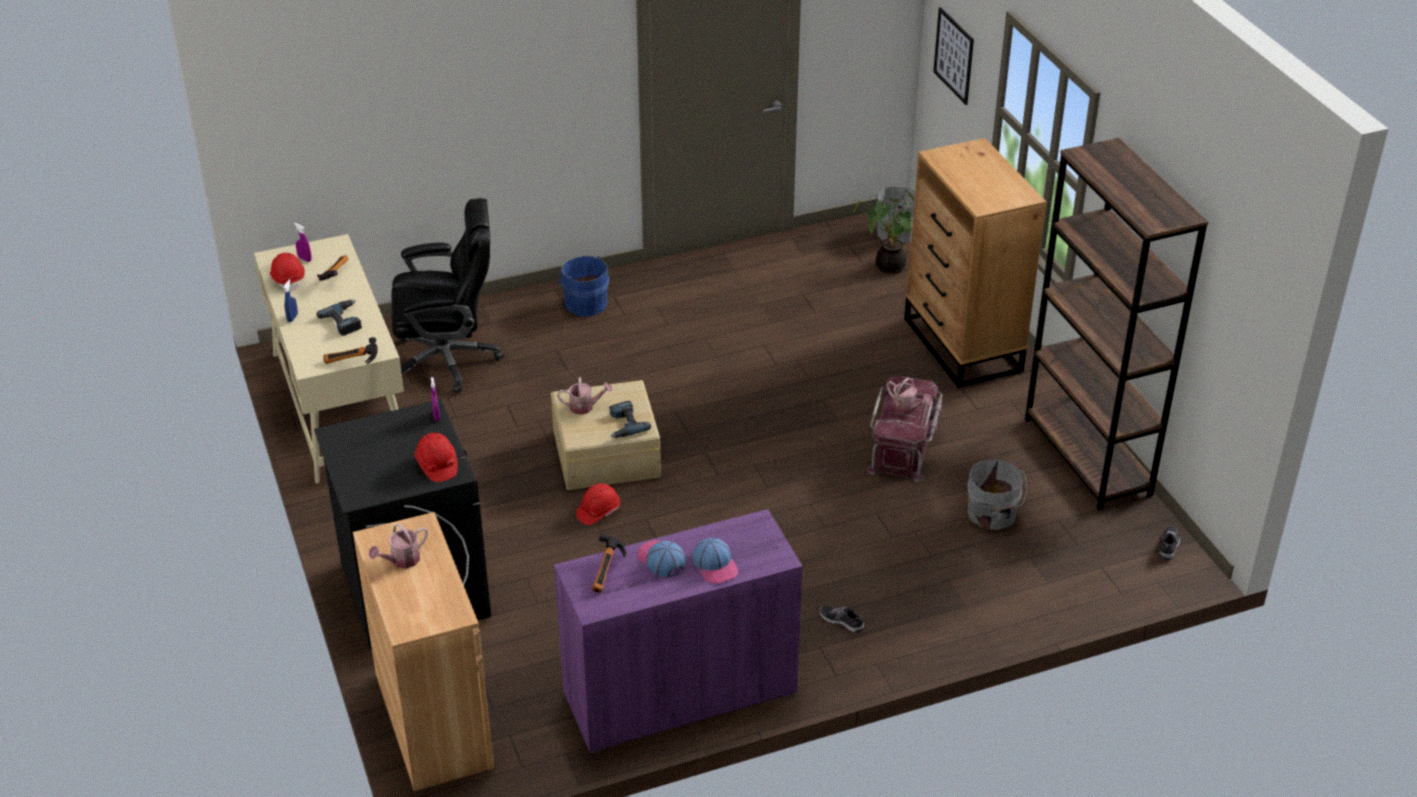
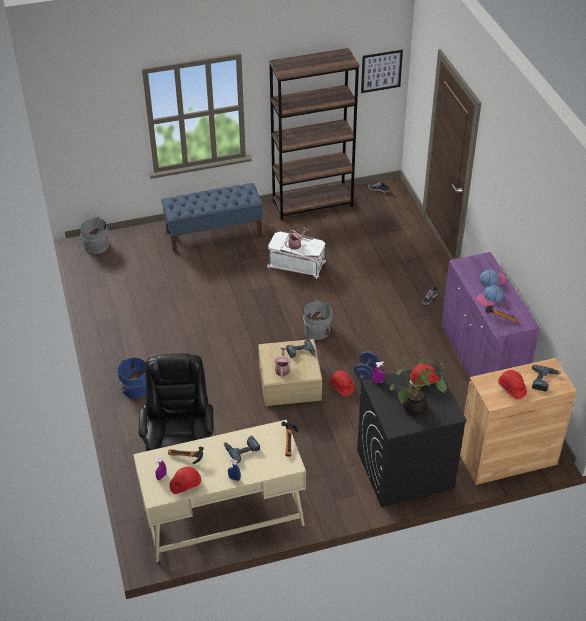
camera: 85 degrees left, 5 degrees up
watering can [369,524,428,569] -> red hard hat [498,370,527,399]
potted plant [854,190,915,273] -> potted plant moved to [389,356,446,416]
red storage box [867,376,942,482] -> white storage box [267,232,327,279]
brown dresser [904,138,1046,388] -> blue bench [161,183,263,252]
picture [933,7,974,105] -> picture moved to [361,49,403,93]
grey bucket [967,459,1027,530] -> grey bucket moved to [303,300,333,340]
none -> blue dumbbell [354,351,379,380]
none -> power drill [532,365,560,392]

